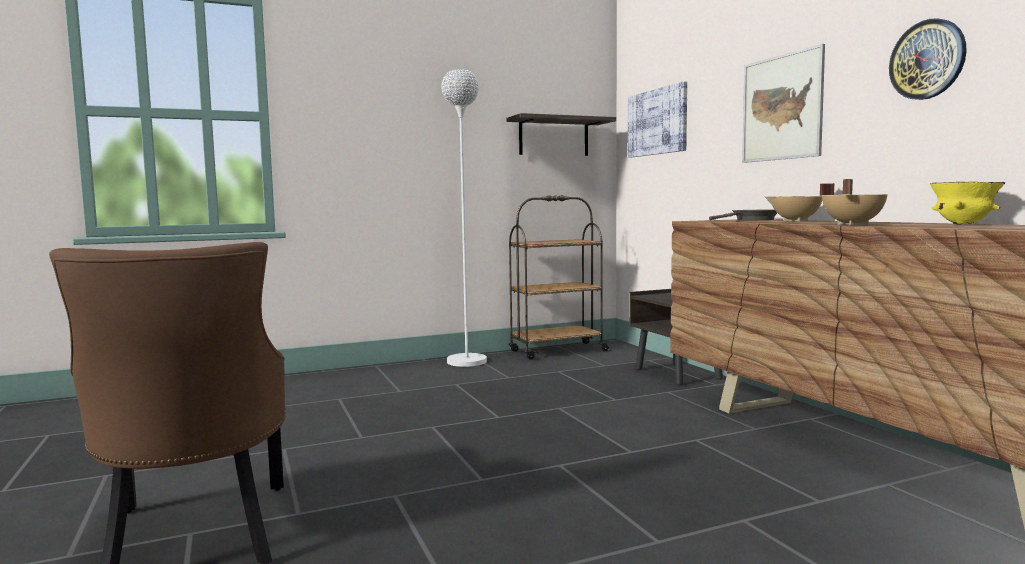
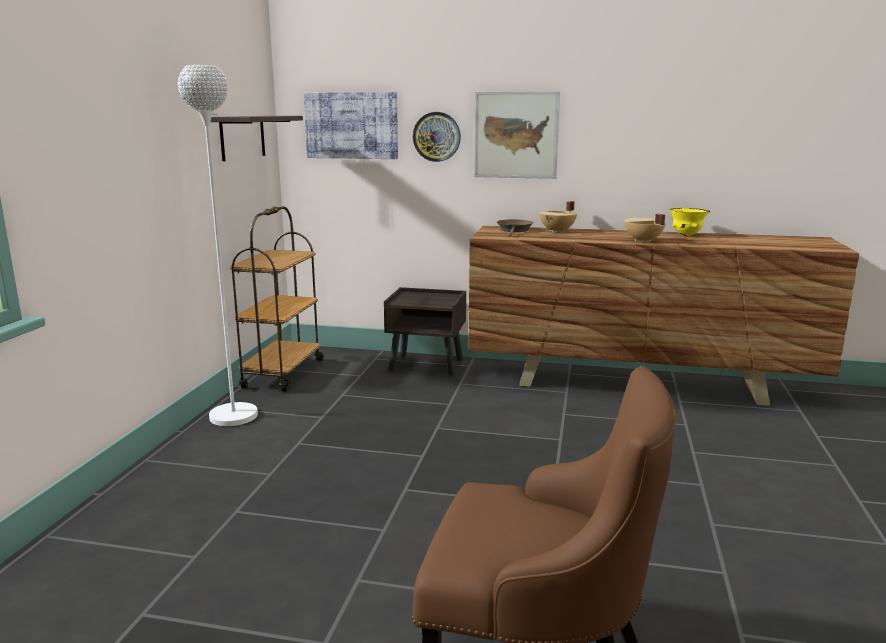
camera: 55 degrees left, 10 degrees up
wall clock [889,18,967,100] -> wall clock moved to [413,112,461,162]

